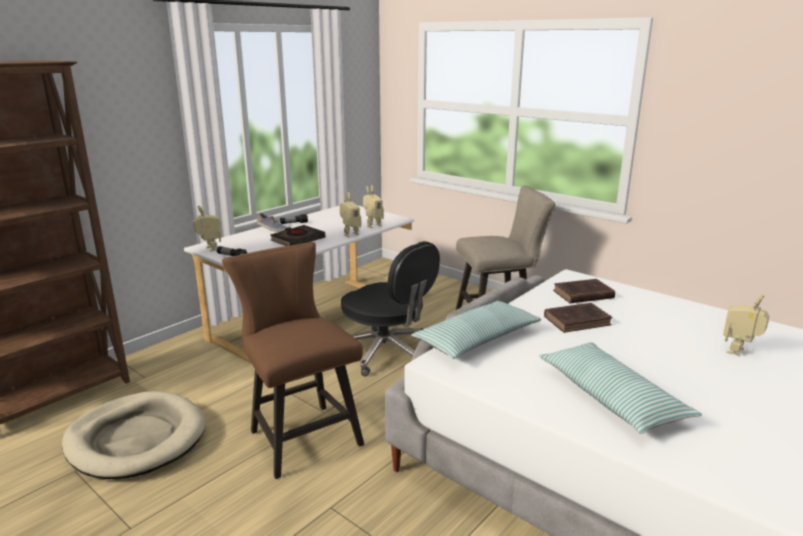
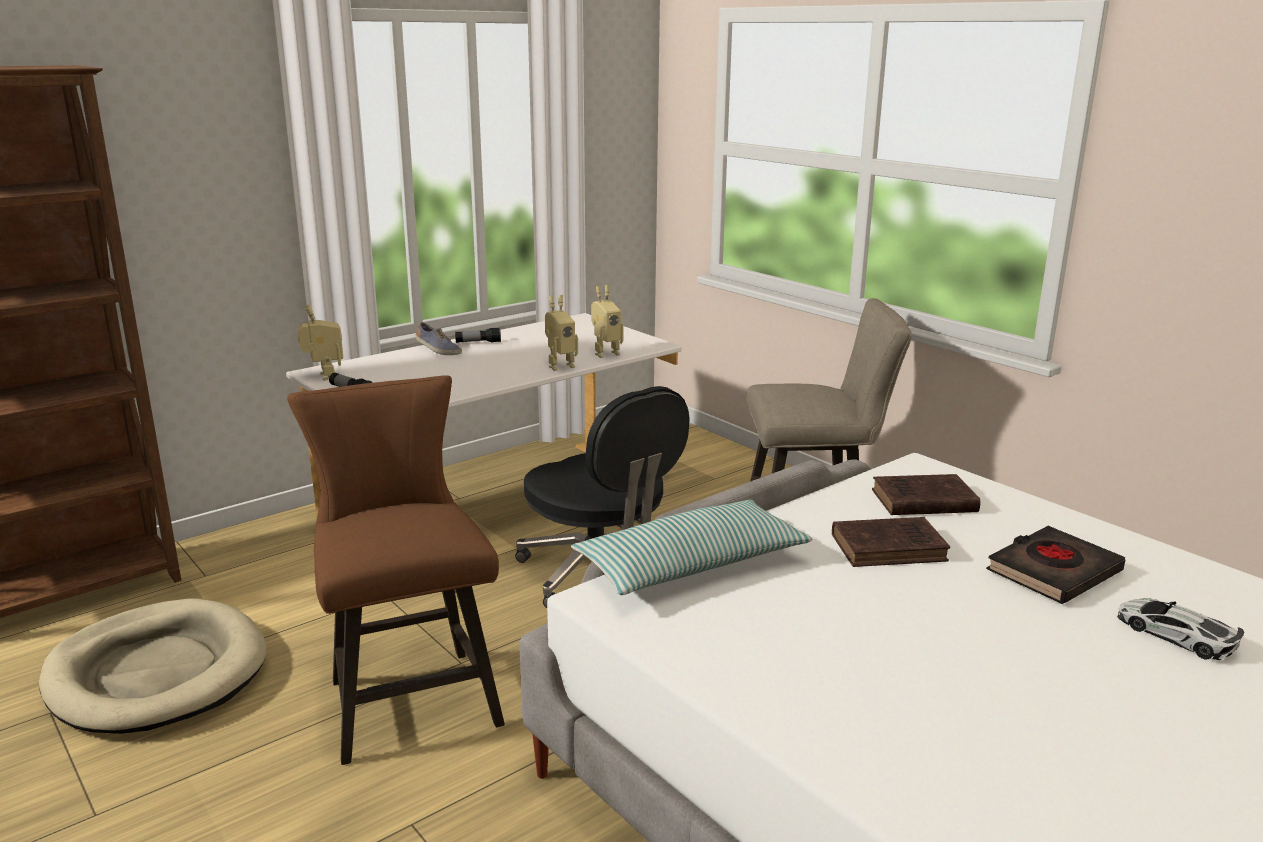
camera: 10 degrees right, 0 degrees up
black book [270,225,325,246] -> black book moved to [986,526,1126,604]
pillow [539,342,702,434] -> none
toy robot [723,294,770,357] -> toy car [1117,598,1244,660]

